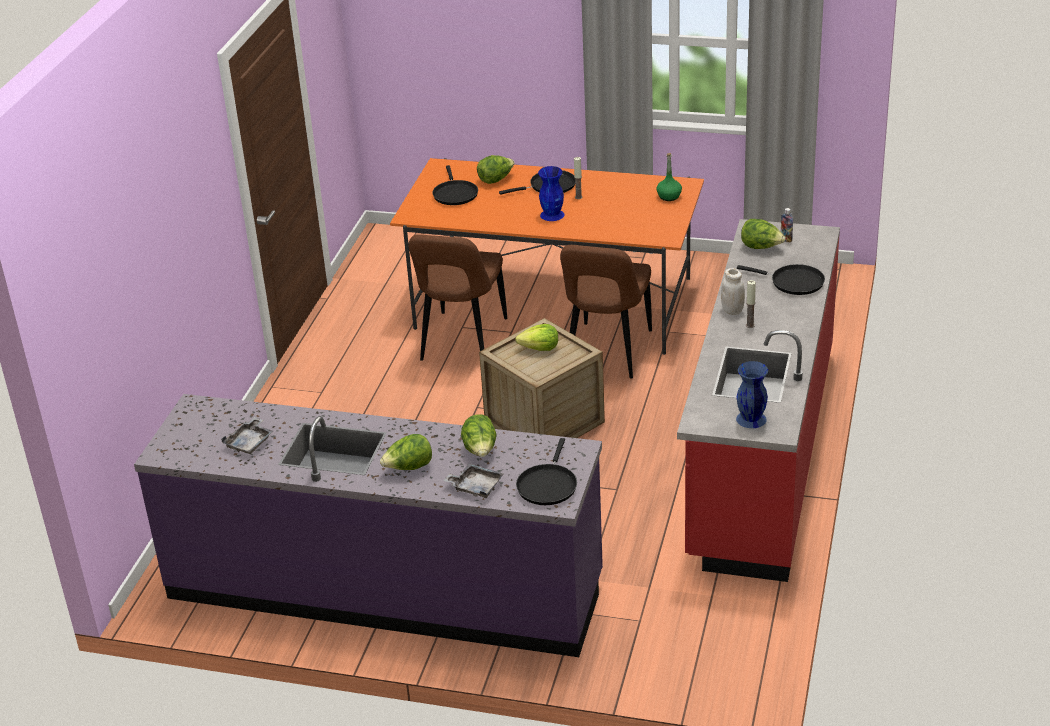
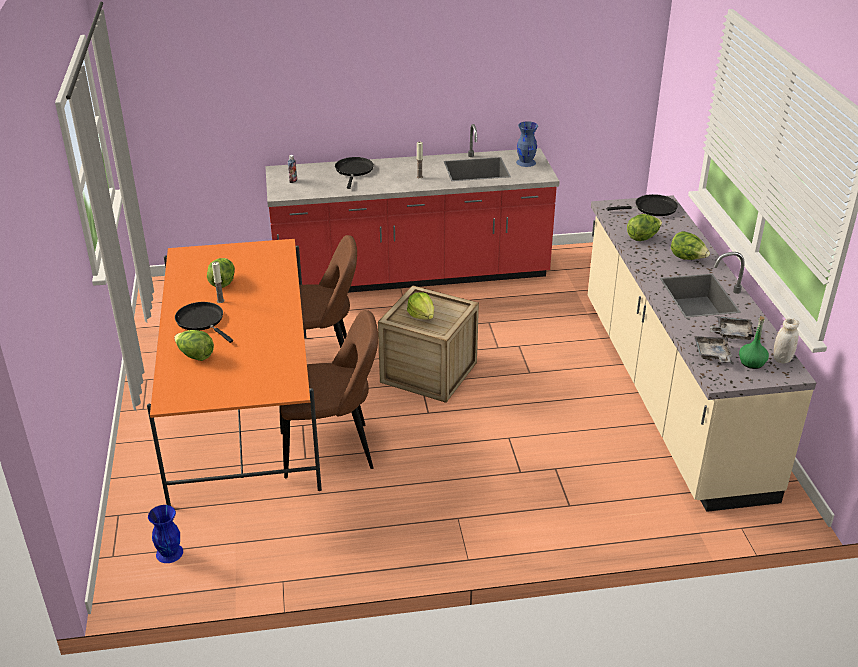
camera: 115 degrees left, 0 degrees up
purple counter [134,394,603,657] -> beige counter [588,195,816,512]
black frying pan [432,165,478,205] -> none
grey tray [443,463,504,498] -> grey tray moved to [694,336,732,362]
blue vase [538,166,564,221] -> blue vase moved to [148,505,183,563]
green bottle [656,153,682,201] -> green bottle moved to [739,316,769,369]
white jar [721,268,745,315] -> white jar moved to [774,318,799,363]
lettuce [741,219,785,249] -> lettuce moved to [207,258,235,288]

